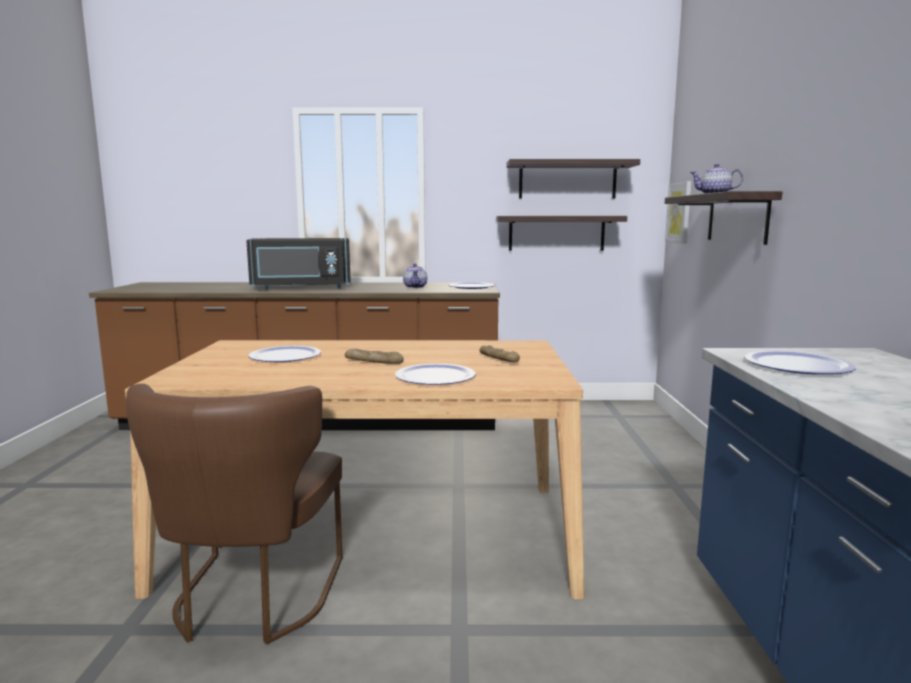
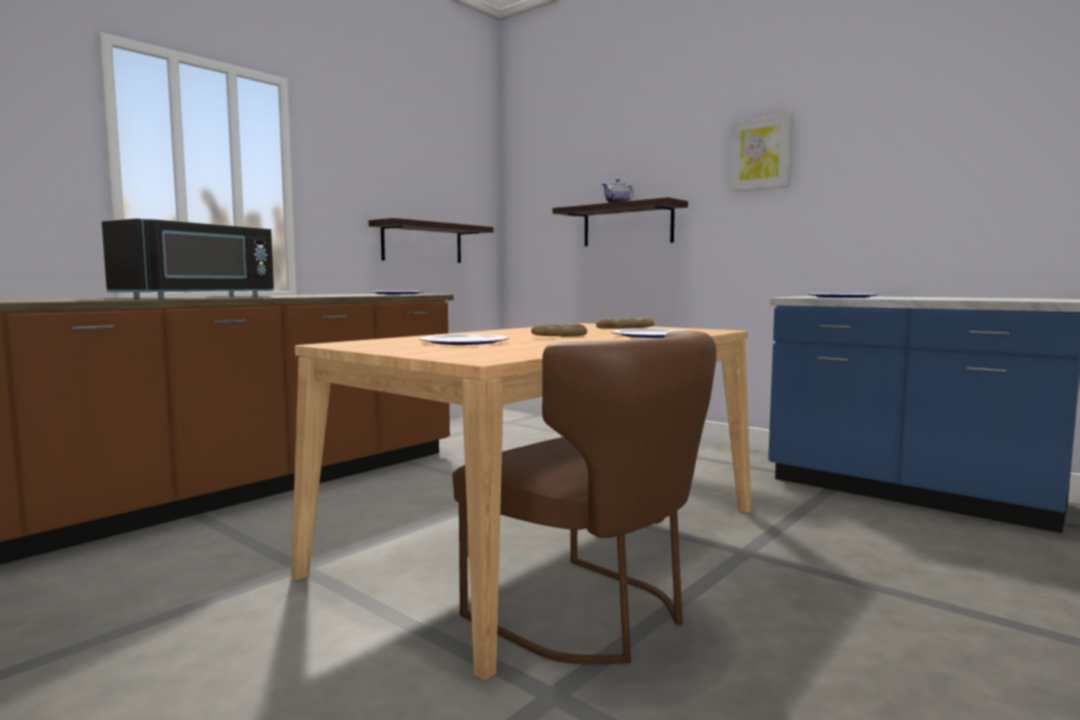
camera: 50 degrees left, 5 degrees down
teapot [403,263,427,288] -> none
shelf [506,159,640,198] -> none
picture [665,181,691,244] -> picture moved to [729,112,793,192]

